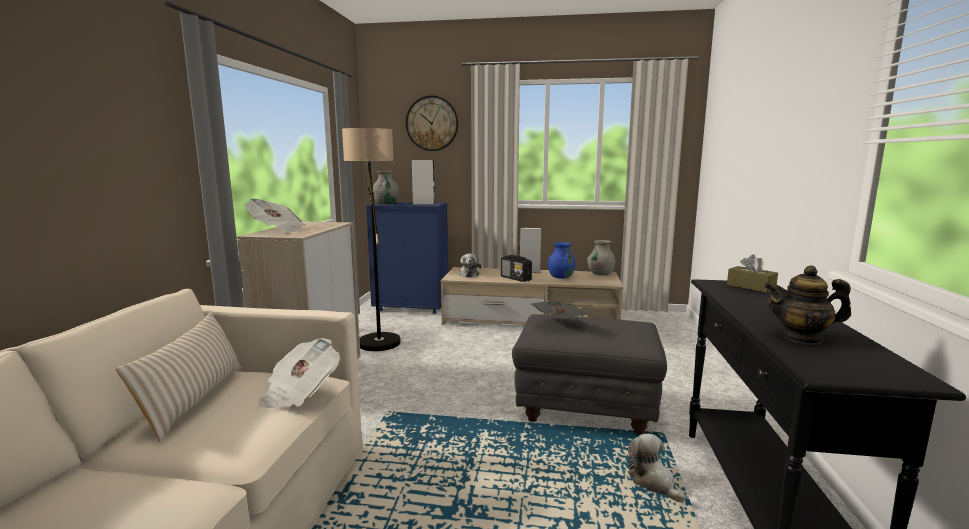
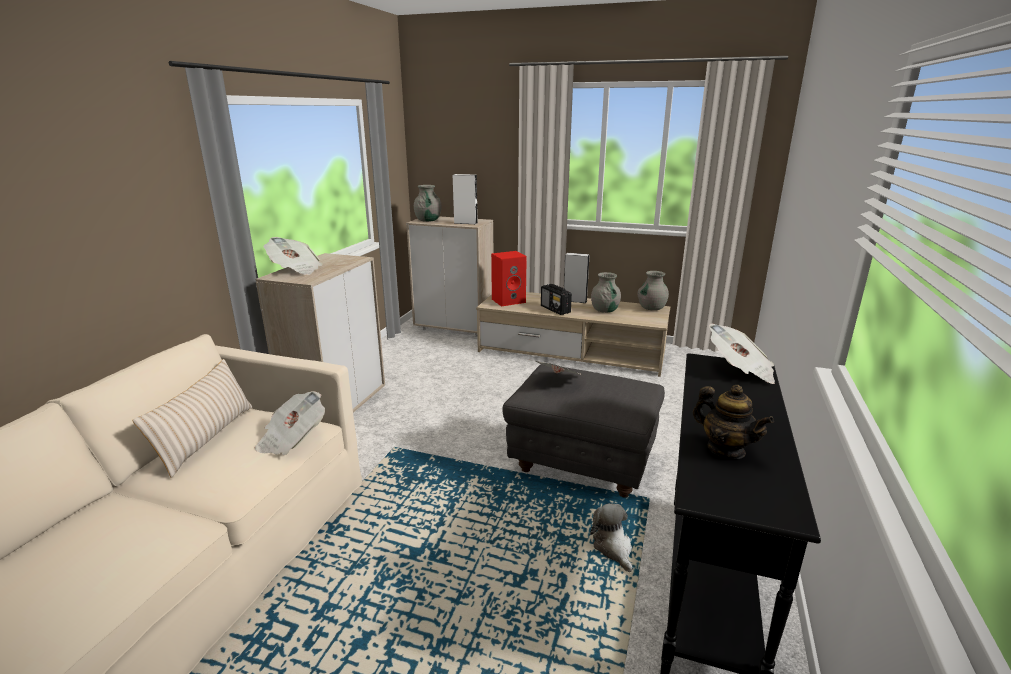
camera: 10 degrees right, 10 degrees up
floor lamp [342,128,400,351] -> none
blue cabinet [366,202,448,313] -> beige cabinet [406,216,493,337]
wall clock [406,95,458,151] -> none
plush toy [459,253,481,277] -> red speaker [491,251,527,307]
blue vase [548,242,575,279] -> grey vase [591,272,621,313]
brown tissue box [727,254,778,293] -> newspaper [709,323,775,384]
teapot [764,266,851,344] -> teapot turned 150 degrees counterclockwise [693,385,774,459]

